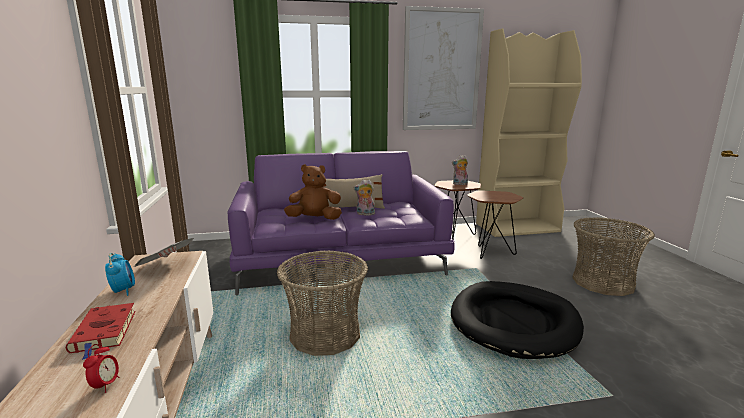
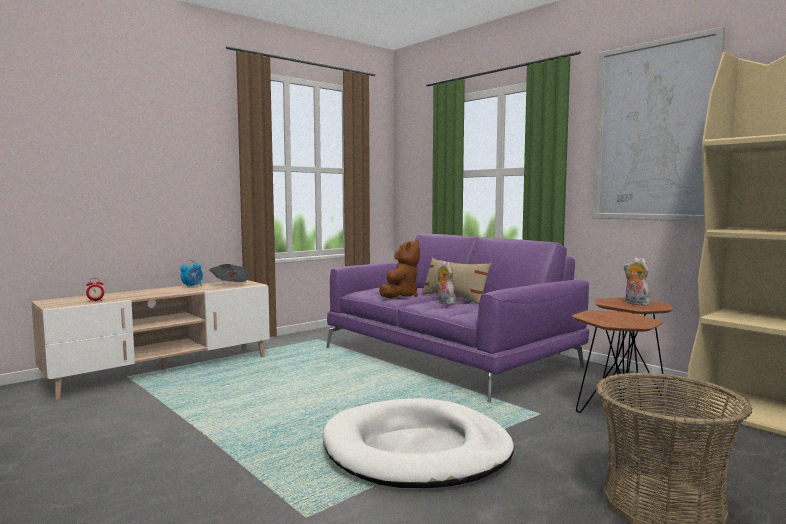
camera: 60 degrees right, 10 degrees down
red book [66,303,136,360] -> none
basket [277,250,368,356] -> none
brown plush toy [284,164,342,220] -> brown plush toy turned 60 degrees clockwise [379,240,420,299]
black dog bed [451,281,584,359] -> white dog bed [323,398,514,488]

